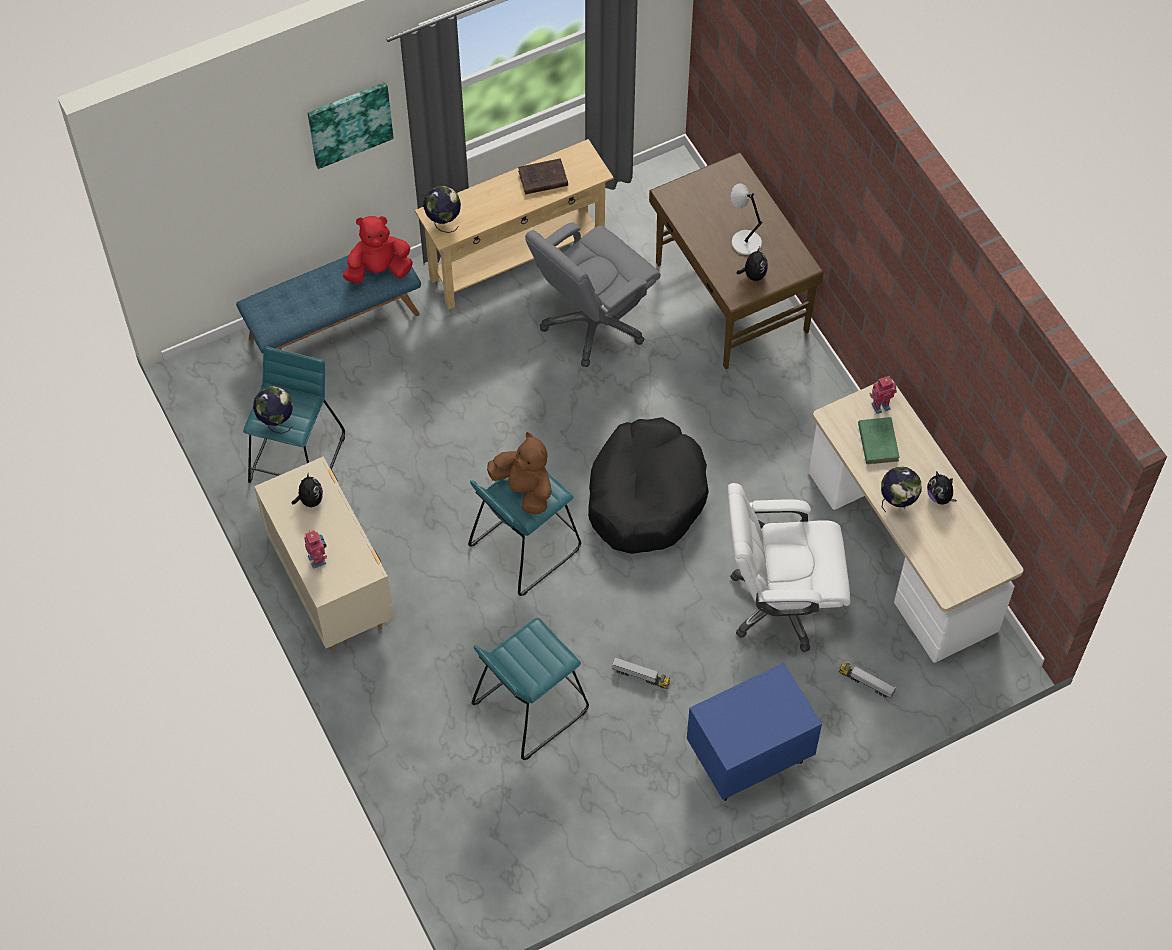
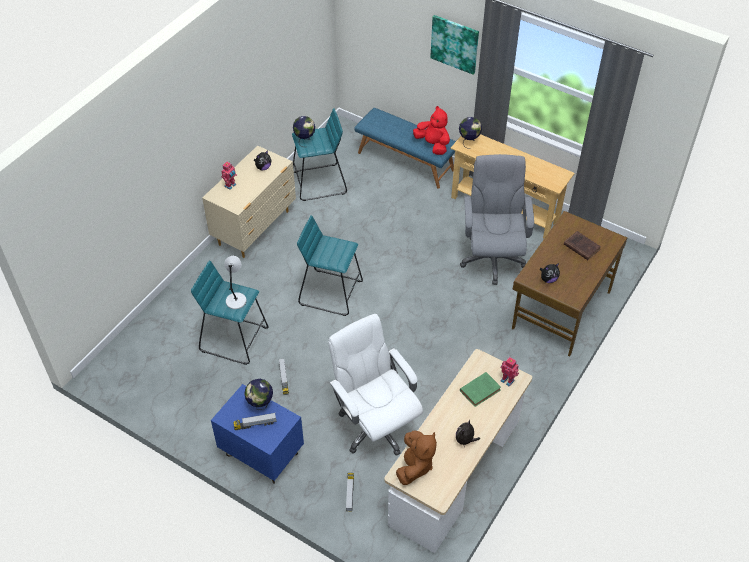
camera: 60 degrees right, 10 degrees down
brown plush toy [487,432,552,514] -> brown plush toy moved to [396,431,437,485]
brown book [518,158,568,194] -> brown book moved to [564,231,601,260]
grey office chair [525,222,661,367] -> grey office chair turned 75 degrees clockwise [460,154,534,285]
black dog bed [588,417,709,554] -> none
grey table lamp [731,183,763,255] -> grey table lamp moved to [224,256,247,309]
globe [881,467,921,512] -> globe moved to [244,379,273,410]
none -> toy truck [233,413,277,430]

